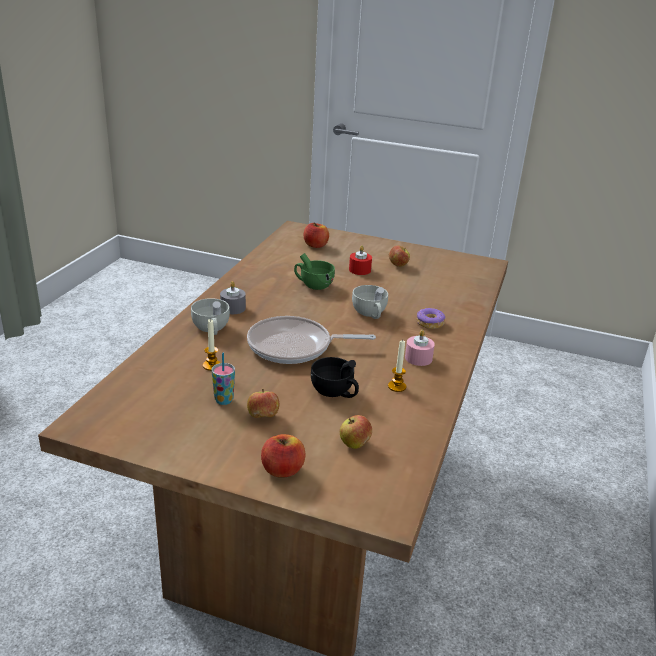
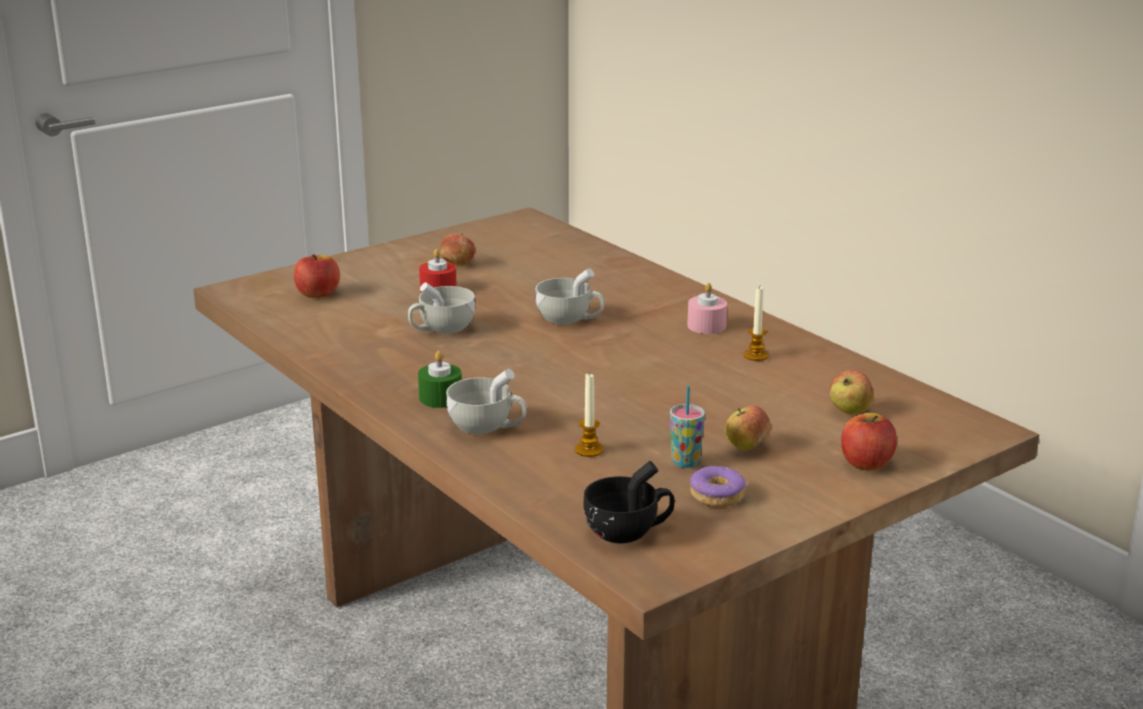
camera: 55 degrees left, 5 degrees down
grey candle [220,281,246,314] -> green candle [418,351,462,408]
frying pan [247,316,376,364] -> none
green cup [294,253,335,290] -> white cup [408,282,475,333]
black cup [311,357,359,398] -> black cup moved to [583,461,675,543]
donut [416,308,445,329] -> donut moved to [690,466,747,507]

